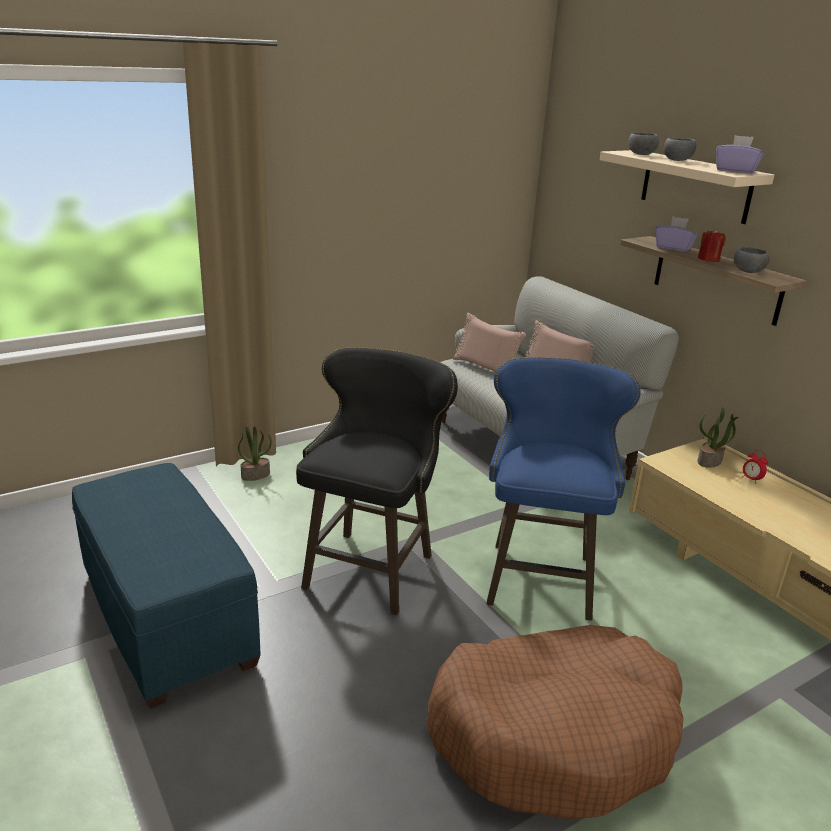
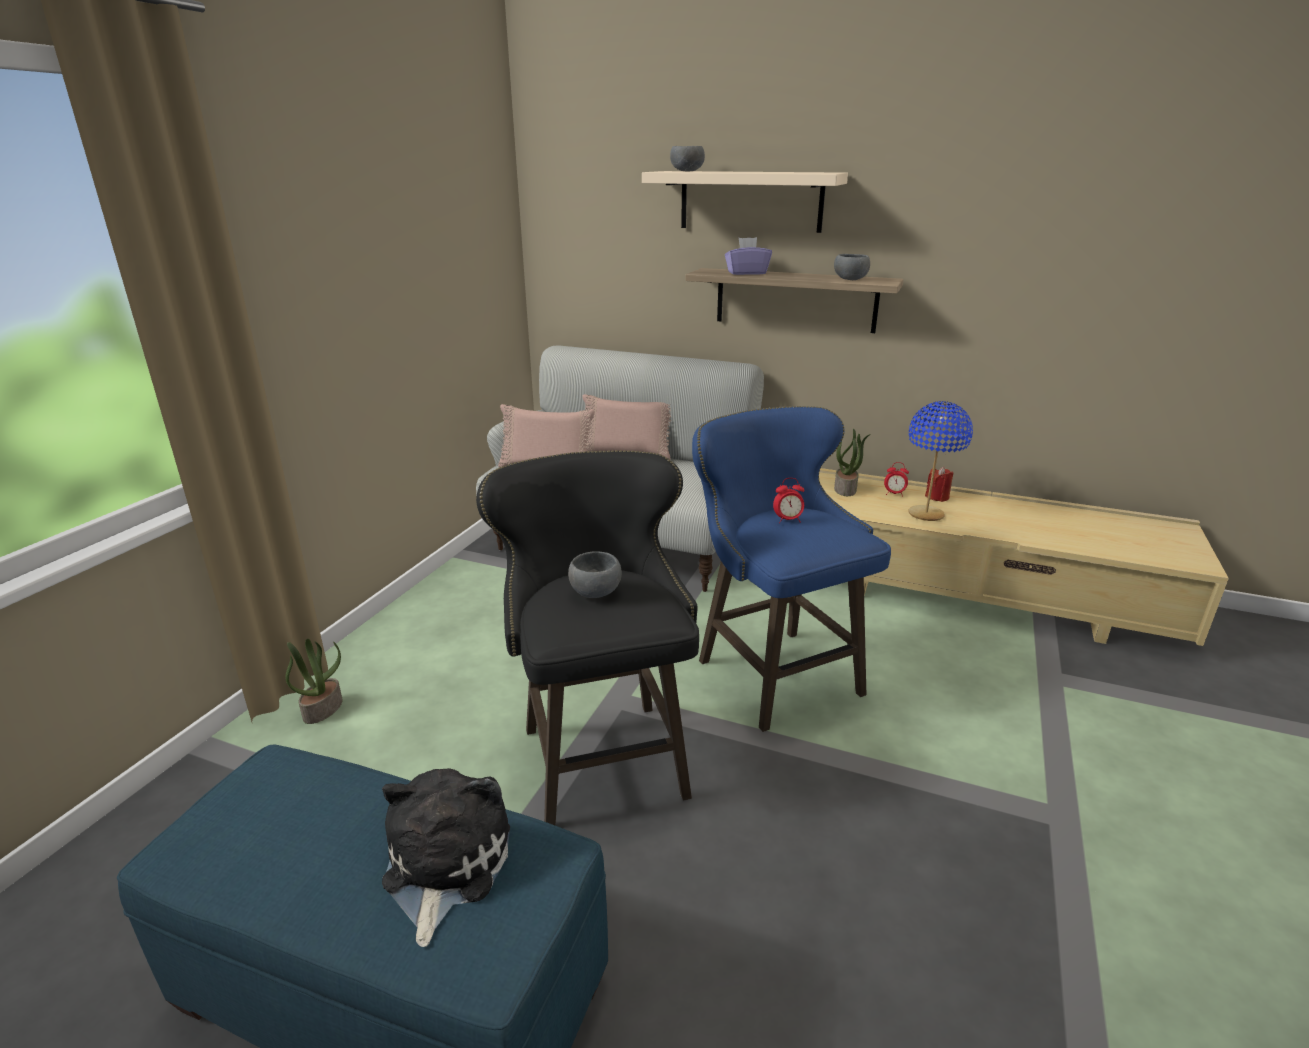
camera: 35 degrees left, 0 degrees up
brown dog bed [426,625,684,819] -> none
grey bowl [664,138,696,161] -> grey bowl moved to [568,552,622,598]
red candle [698,229,726,262] -> red candle moved to [925,467,953,502]
purple tissue box [716,135,763,174] -> none
none -> plush toy [382,768,510,947]
none -> alarm clock [773,478,804,523]
none -> blue table lamp [908,401,973,521]

